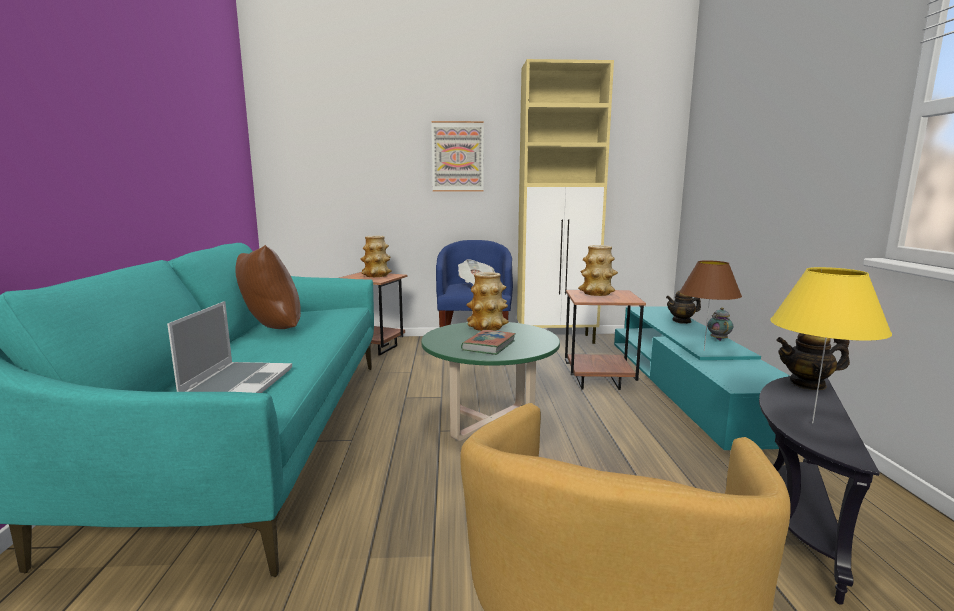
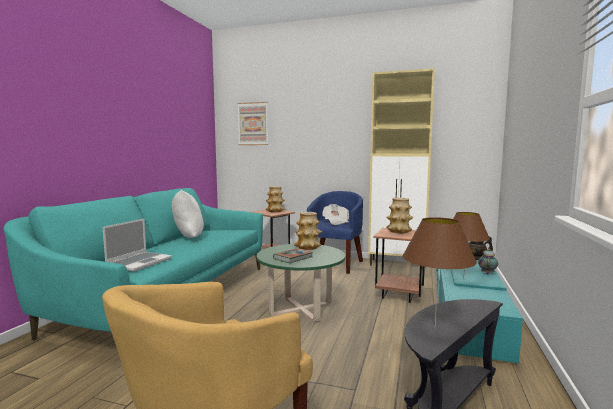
camera: 20 degrees right, 5 degrees down
brown pillow [235,245,301,329] -> white pillow [172,190,204,238]
picture [431,121,484,192] -> picture moved to [237,102,268,145]
yellow table lamp [770,267,892,424] -> brown table lamp [402,217,477,328]
teapot [776,333,850,390] -> none

